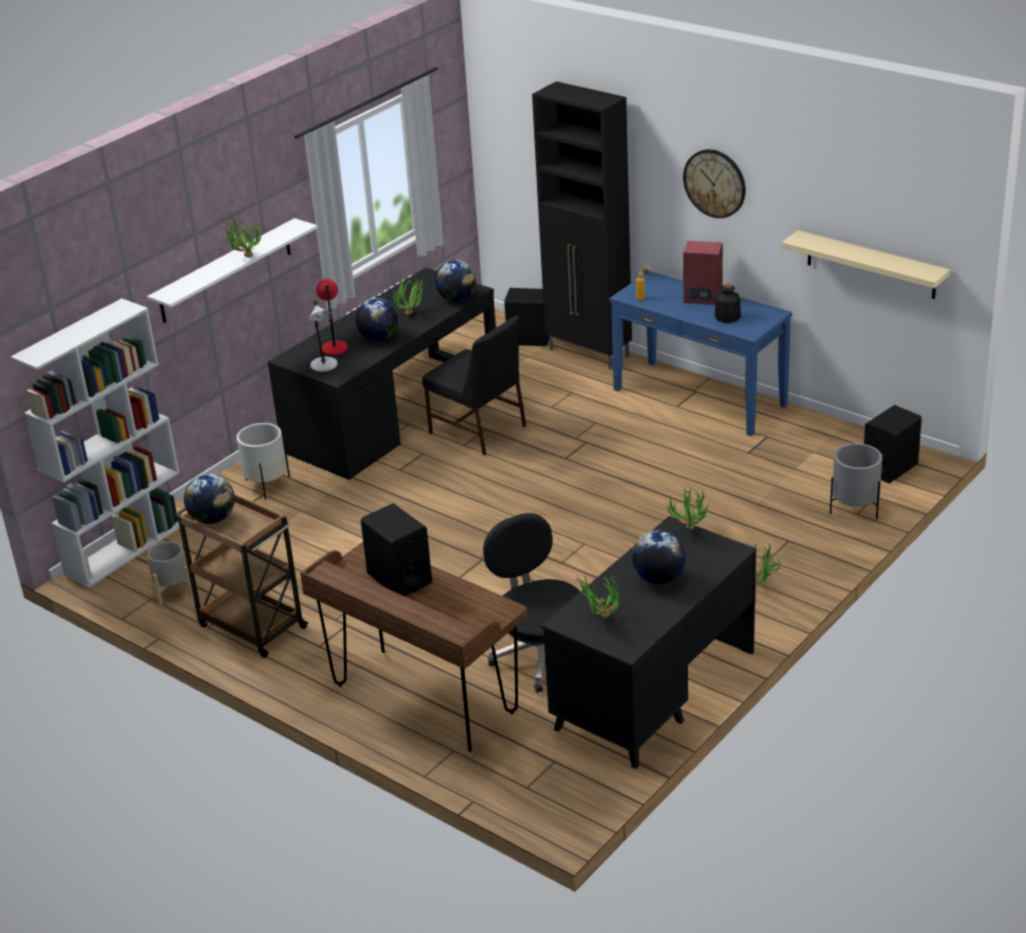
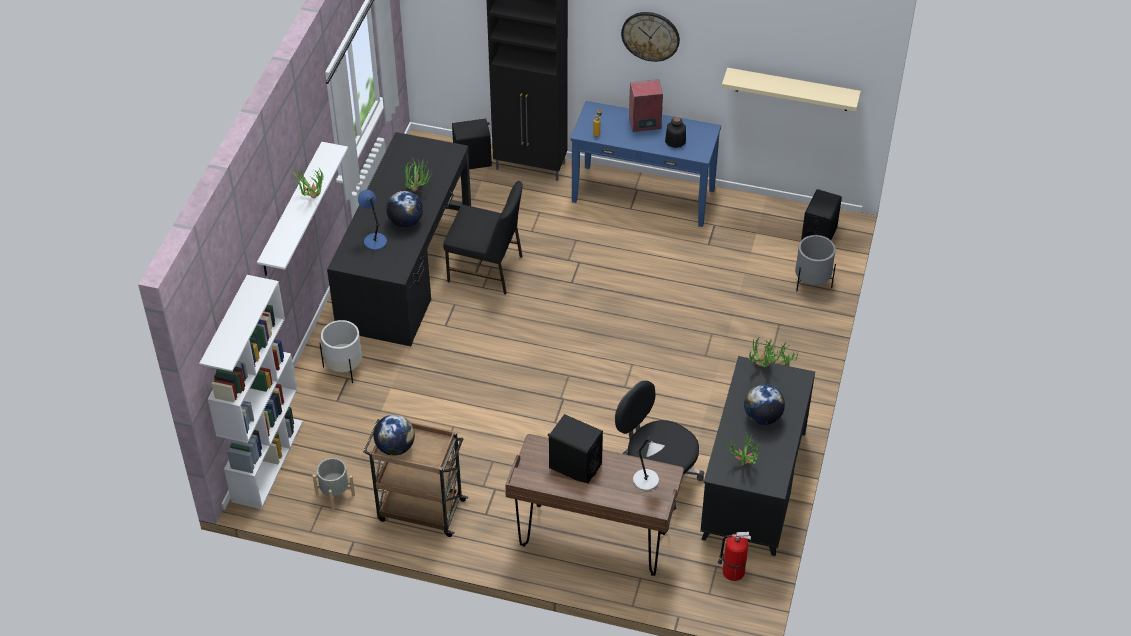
camera: 25 degrees left, 15 degrees up
grey table lamp [308,300,338,372] -> grey table lamp moved to [633,436,665,491]
red table lamp [316,279,348,355] -> blue table lamp [358,190,387,250]
globe [435,260,476,302] -> none
none -> fire extinguisher [718,532,751,581]

